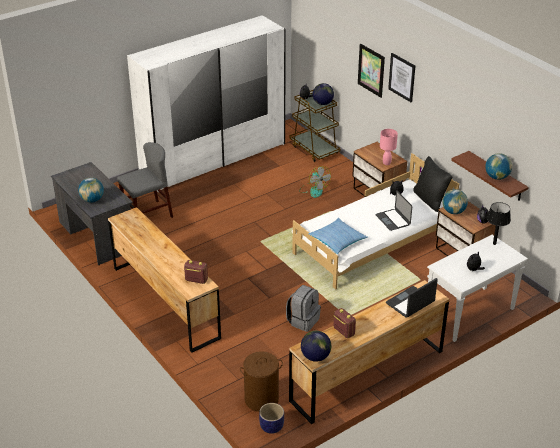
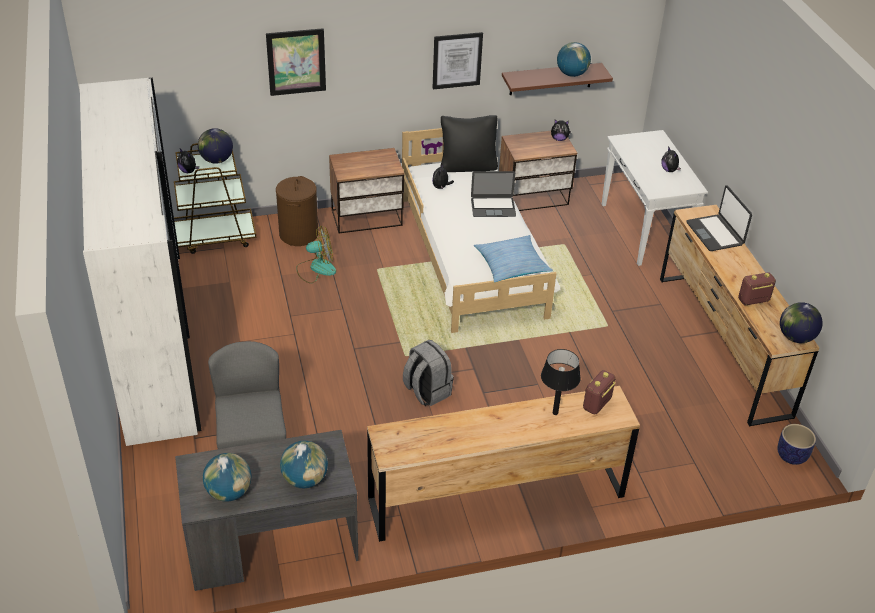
camera: 70 degrees left, 5 degrees up
brown laundry basket [240,351,283,412] -> brown laundry basket moved to [276,176,318,246]
grey backpack [286,285,321,332] -> grey backpack moved to [403,340,454,406]
pink table lamp [380,129,398,165] -> none
picture [388,53,415,102] -> picture moved to [433,32,483,90]
globe [442,189,468,214] -> globe moved to [202,453,251,502]
black table lamp [487,202,511,245] -> black table lamp moved to [541,349,581,415]

